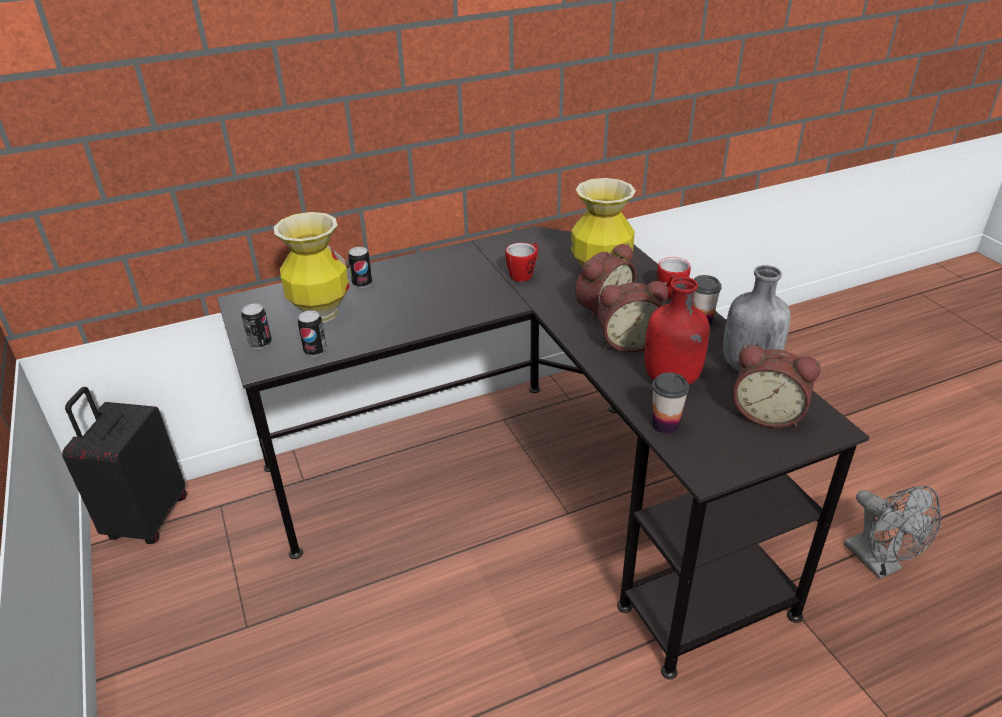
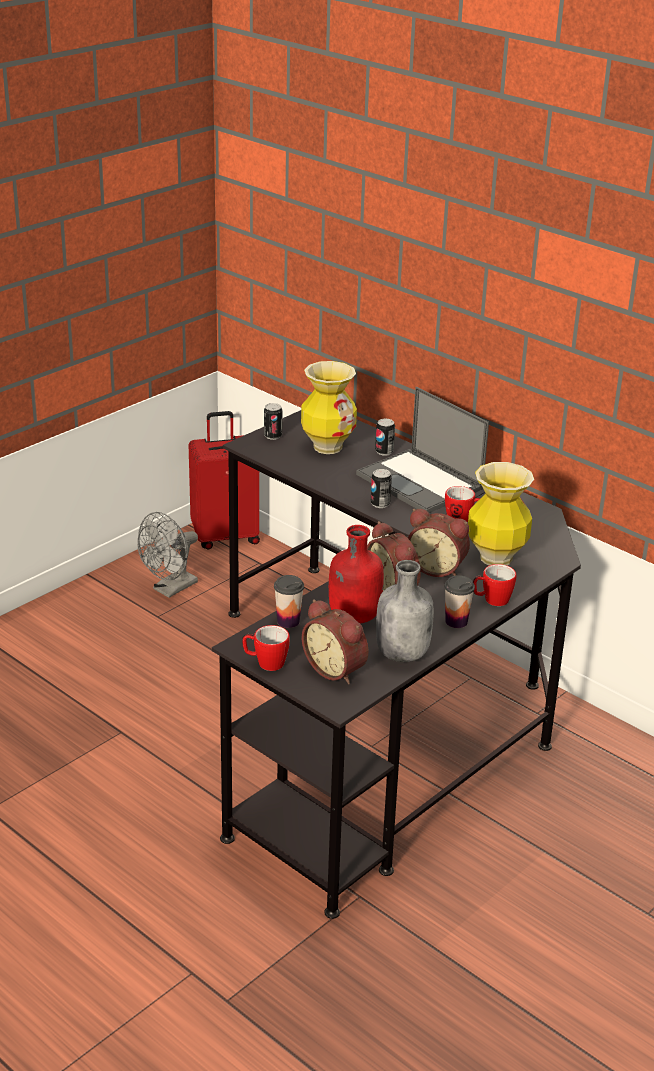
camera: 65 degrees right, 5 degrees down
black suitcase [62,387,187,544] -> red suitcase [189,411,260,549]
can [298,311,327,356] -> can moved to [371,469,392,508]
alarm clock [733,345,821,428] -> alarm clock turned 45 degrees counterclockwise [302,599,369,684]
grey fan [844,486,941,579] -> grey fan moved to [137,512,198,598]
none -> mug [242,625,290,671]
none -> laptop [356,387,489,513]

